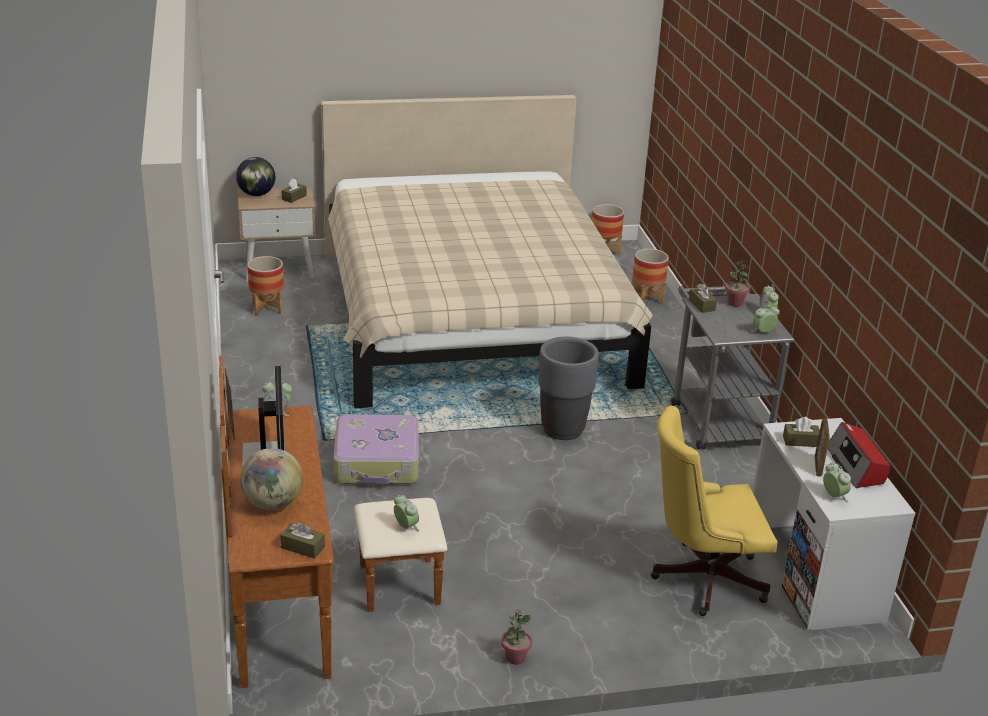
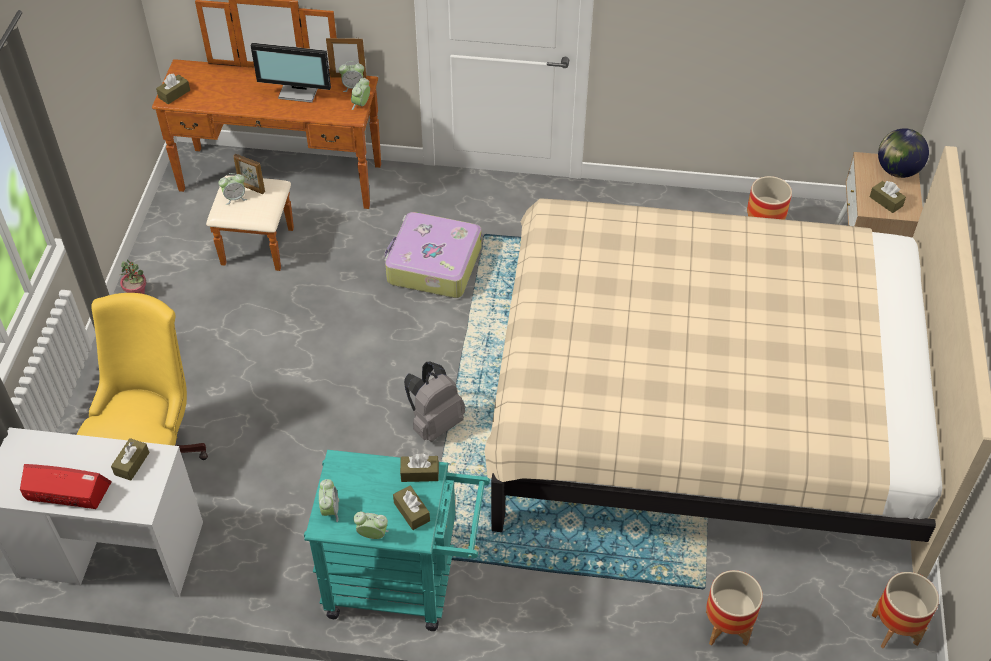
camera: 110 degrees right, 20 degrees up
globe [240,448,303,510] -> none
grey planter [538,337,599,440] -> grey backpack [404,361,465,442]
grey cart [671,286,794,449] -> turquoise cart [304,450,490,631]
potted plant [725,258,750,307] -> brown tissue box [393,485,430,530]
picture frame [815,418,830,477] -> picture frame moved to [233,154,265,194]
alarm clock [823,463,851,502] -> alarm clock moved to [339,61,364,92]

